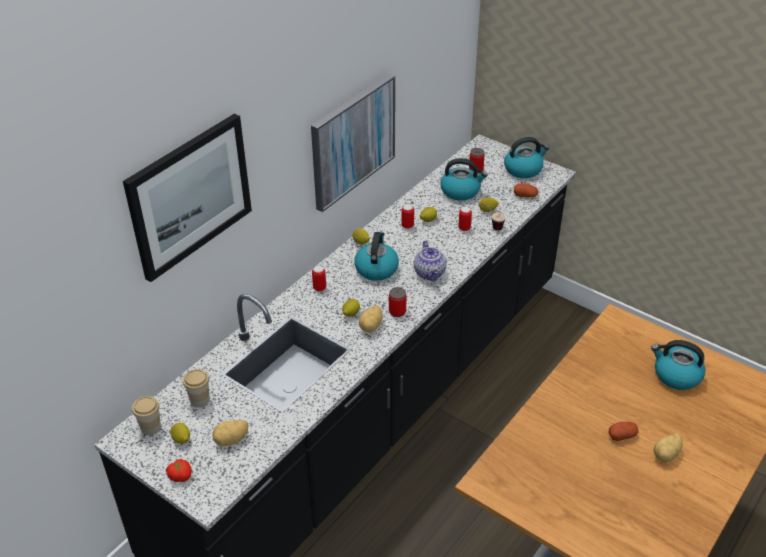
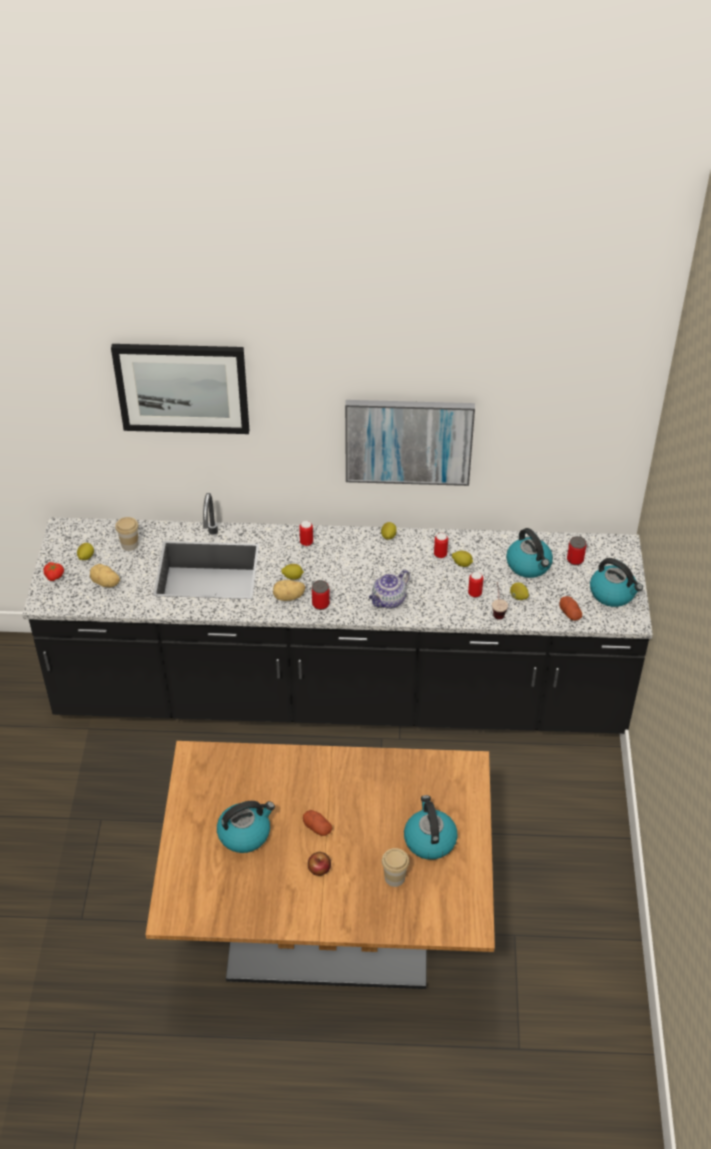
camera: 55 degrees right, 5 degrees up
cup [132,396,161,435] -> cup moved to [382,848,409,887]
kettle [354,232,399,281] -> kettle moved to [217,801,275,853]
potato [653,433,683,462] -> apple [308,852,331,876]

